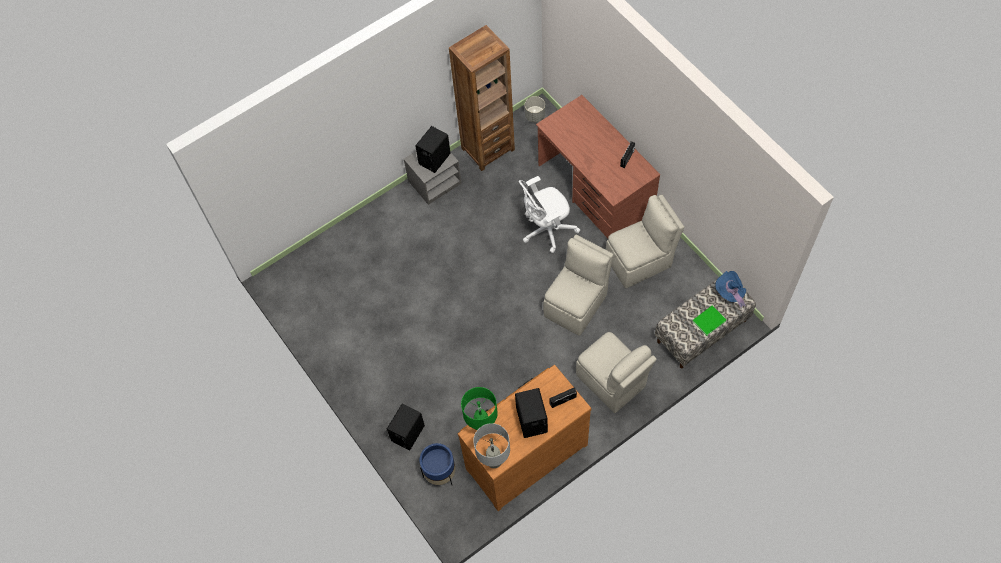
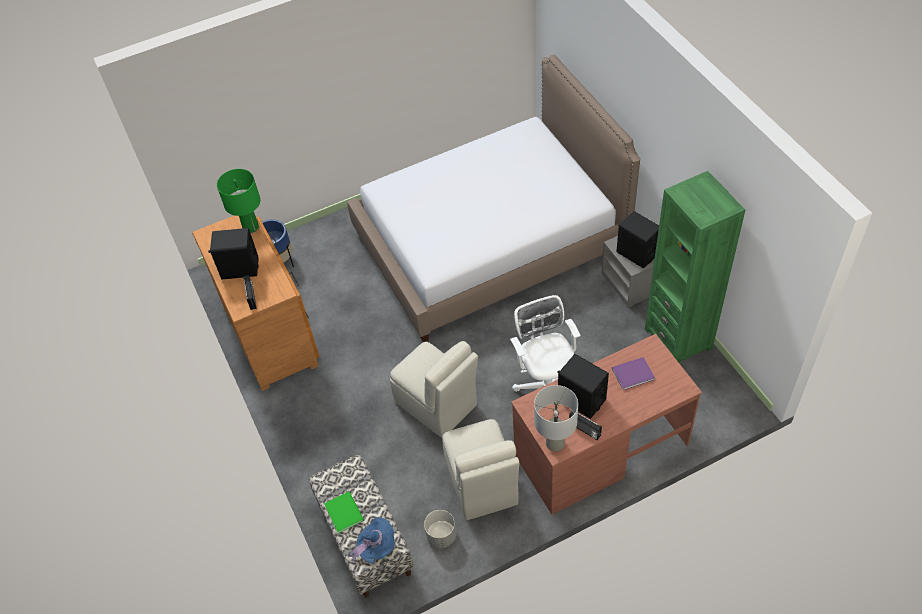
camera: 100 degrees right, 10 degrees down
black speaker [387,404,425,451] -> black speaker moved to [558,354,609,419]
brown bookcase [449,25,515,171] -> green bookcase [645,171,745,362]
grey table lamp [473,423,510,468] -> grey table lamp moved to [534,385,578,452]
grey planter [525,96,545,122] -> grey planter moved to [424,510,456,548]
beige chair [576,332,657,413] -> none
none -> bed [347,55,640,342]
none -> purple book [612,357,655,390]

